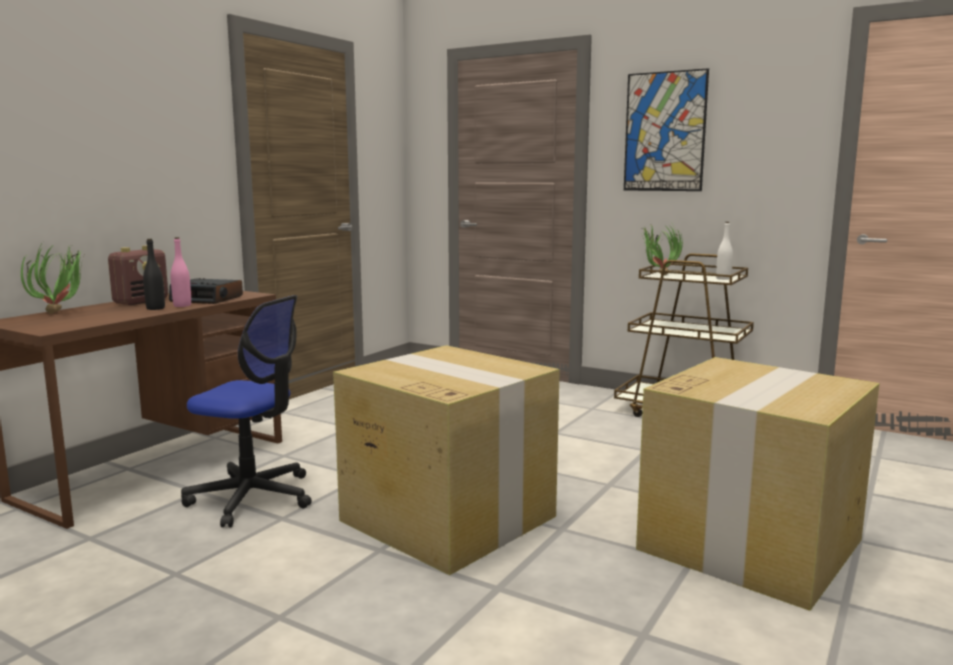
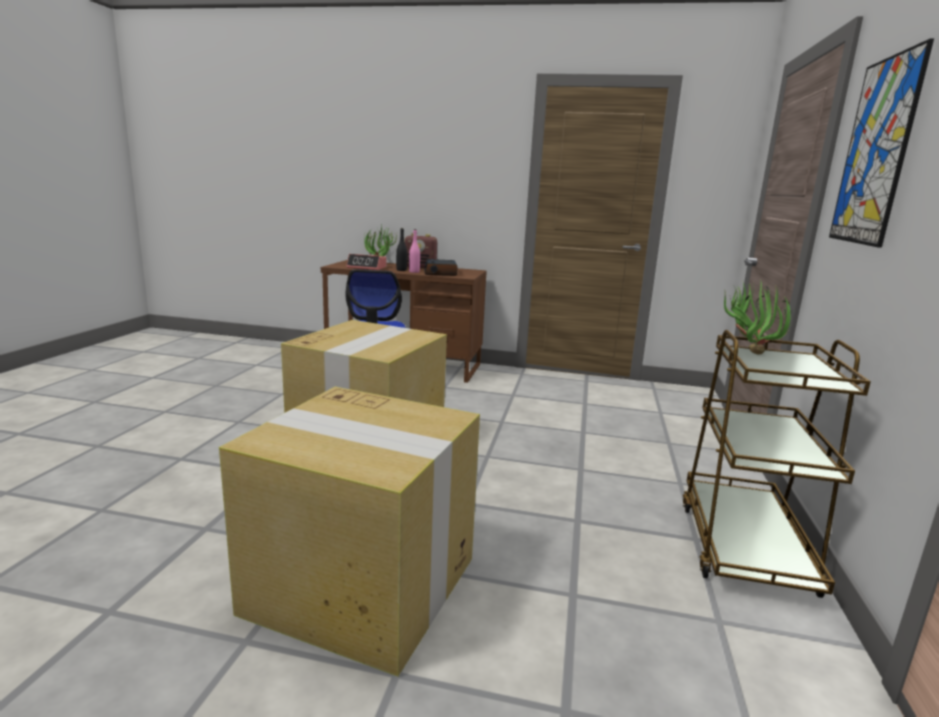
camera: 70 degrees right, 5 degrees up
white bottle [716,222,733,280] -> none
none -> alarm clock [346,254,386,270]

